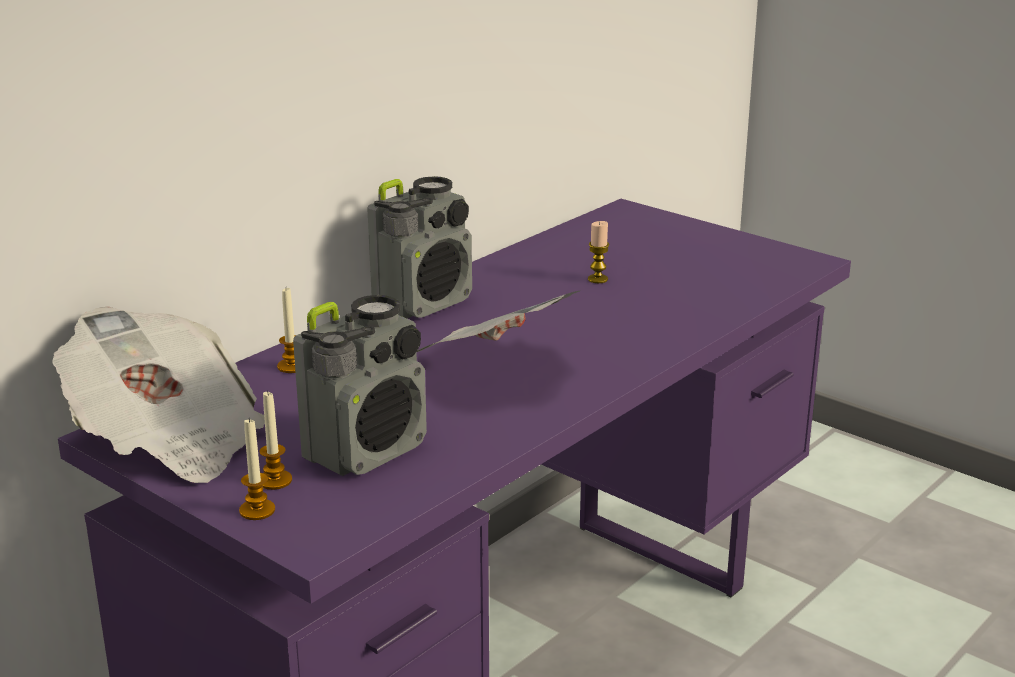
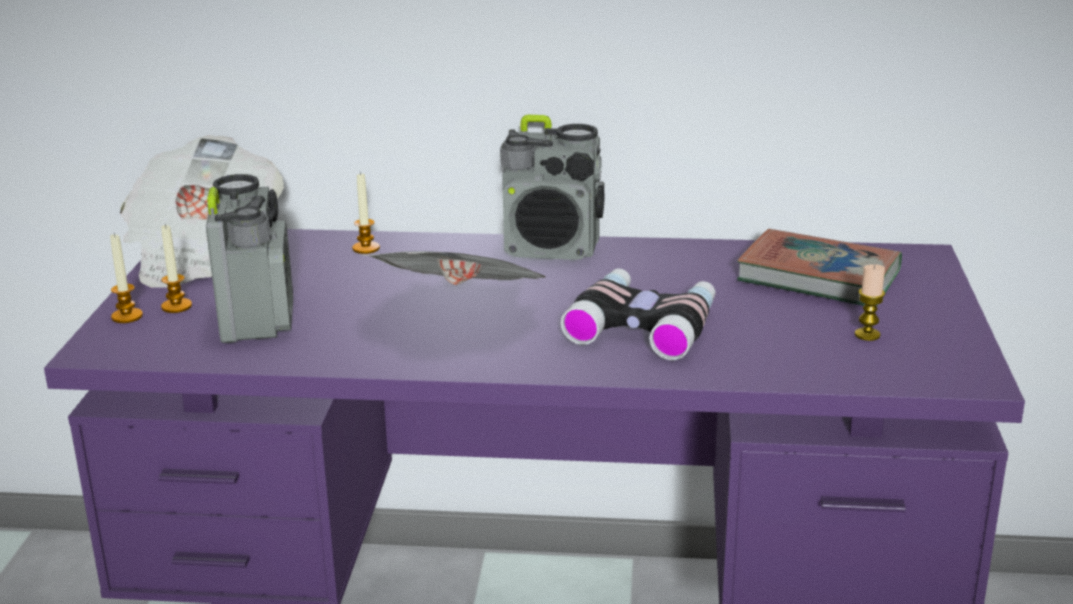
camera: 55 degrees right, 0 degrees up
radio [293,295,427,476] -> radio turned 105 degrees counterclockwise [206,174,293,343]
candle [588,221,610,283] -> candle moved to [855,264,885,341]
none -> binoculars [561,268,716,360]
none -> book [737,229,902,306]

